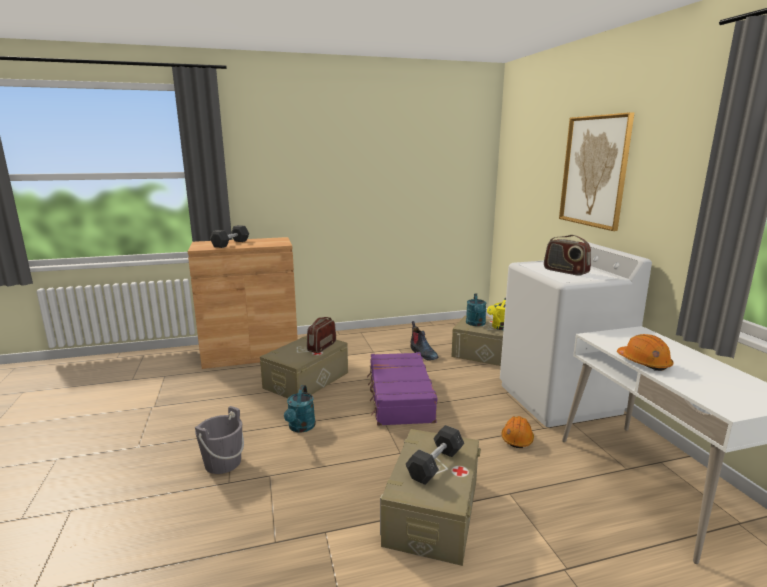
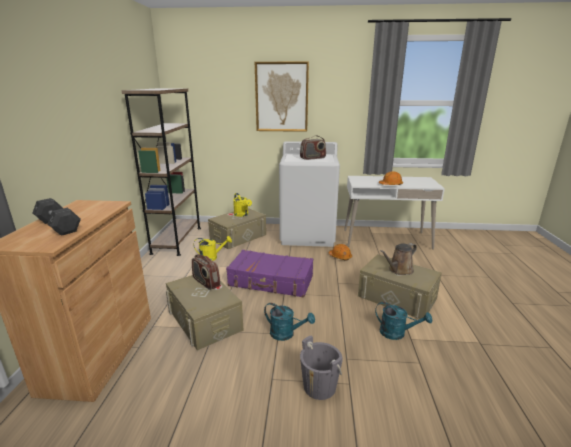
camera: 70 degrees left, 5 degrees up
grey dumbbell [406,425,464,485] -> brown watering can [380,243,417,275]
boot [410,321,439,361] -> yellow watering can [194,236,232,261]
turquoise watering can [466,293,487,326] -> turquoise watering can moved to [375,302,432,340]
none -> brown bookcase [122,88,201,256]

